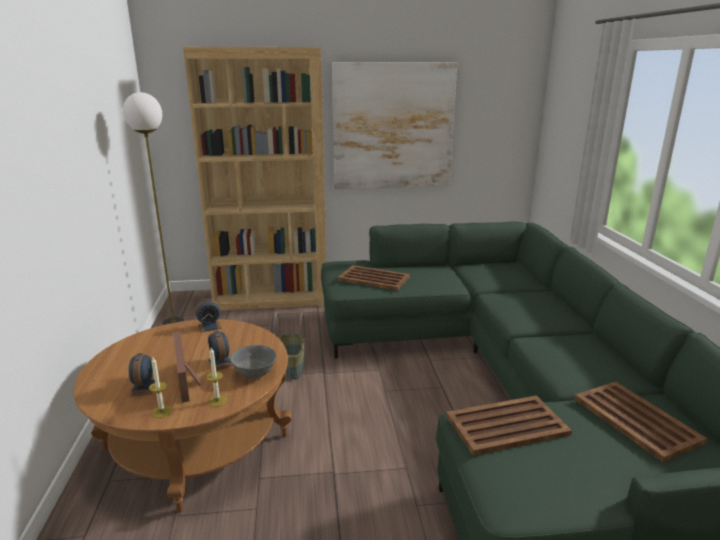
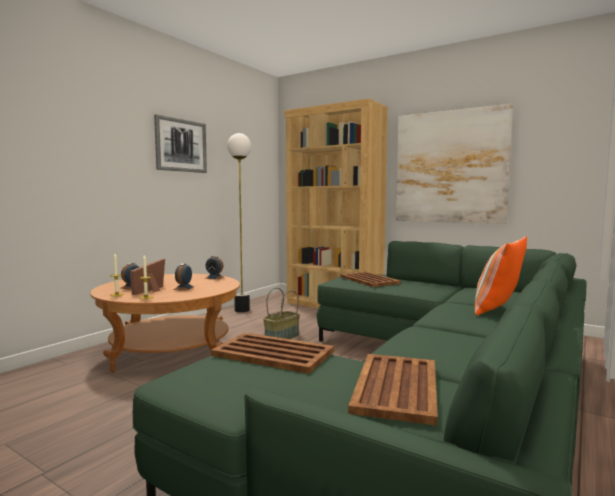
camera: 40 degrees right, 15 degrees down
grey bowl [230,345,276,378] -> none
none -> picture [154,114,207,173]
none -> pillow [475,236,527,315]

